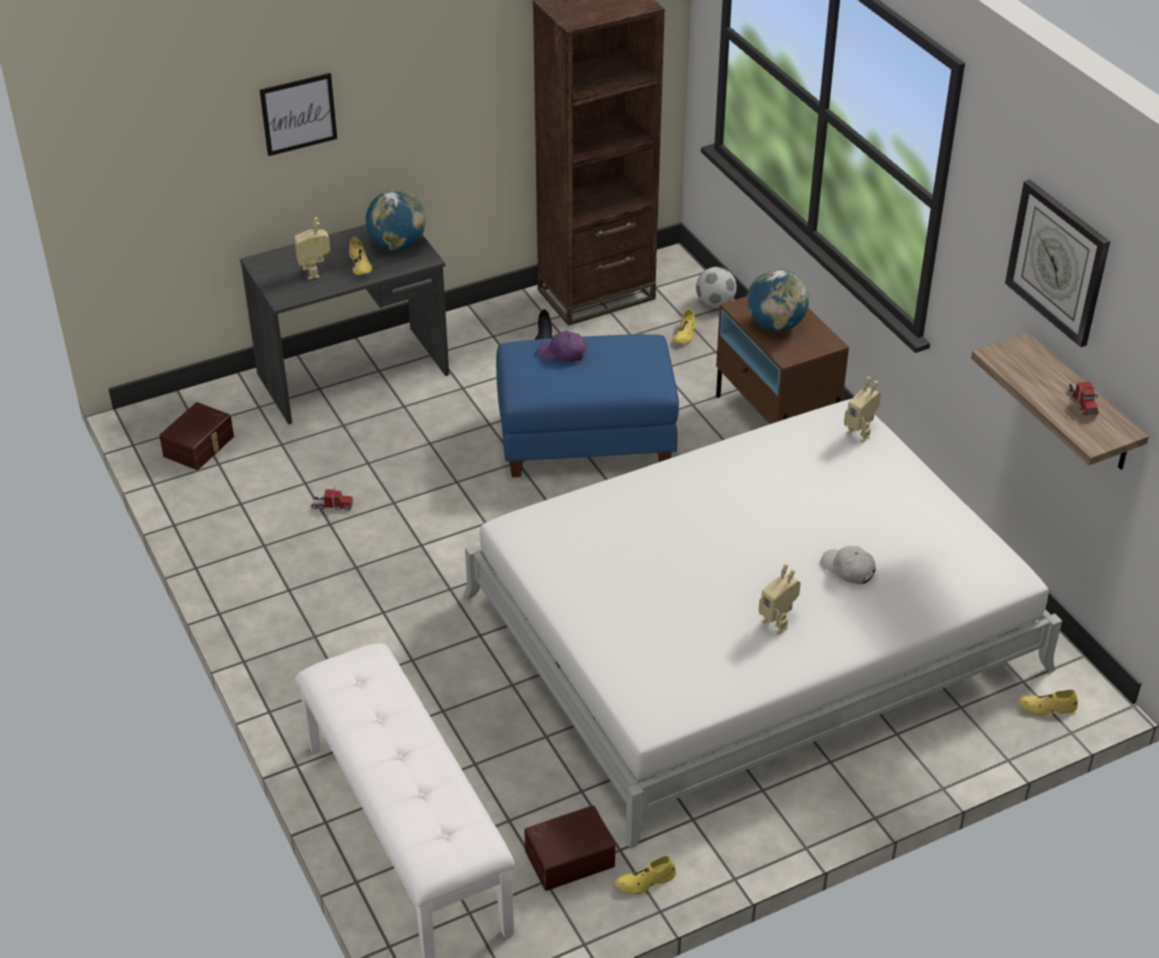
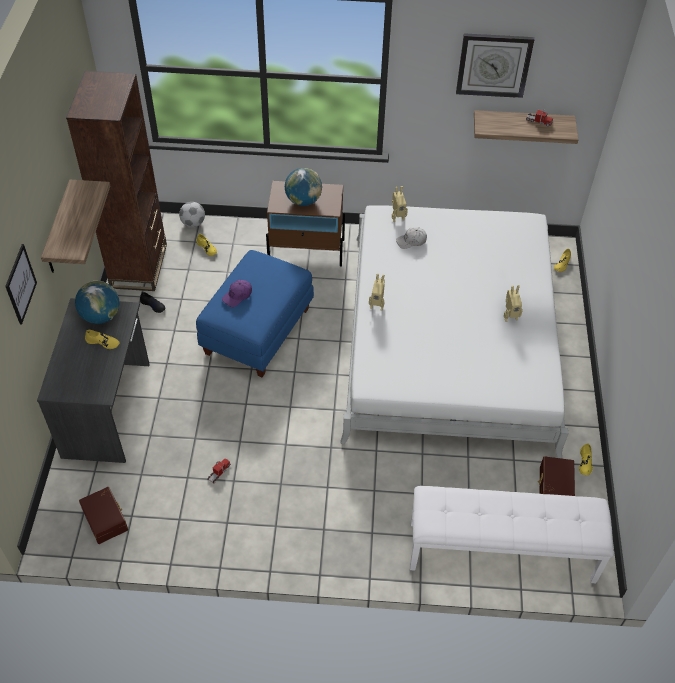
camera: 60 degrees left, 10 degrees up
toy robot [294,217,330,280] -> toy robot moved to [369,273,385,311]
white cap [820,546,876,584] -> white cap moved to [396,227,427,249]
none -> shelf [41,180,110,273]

